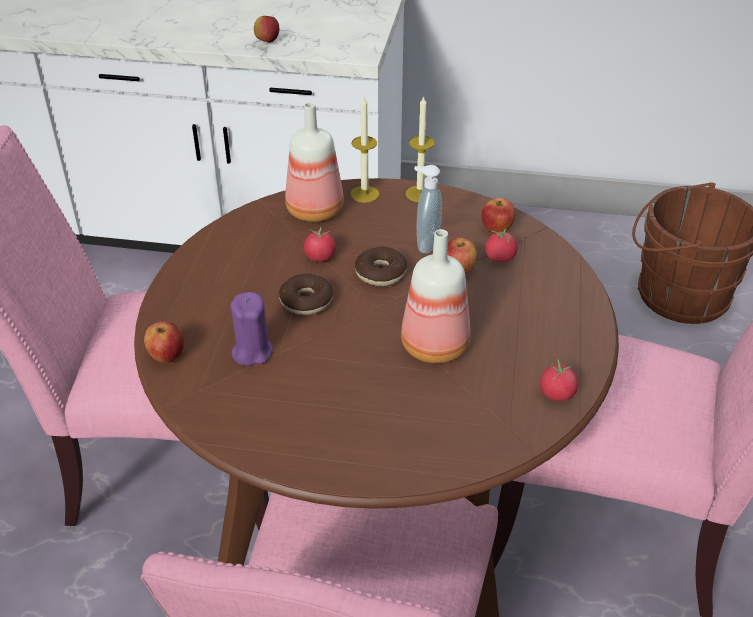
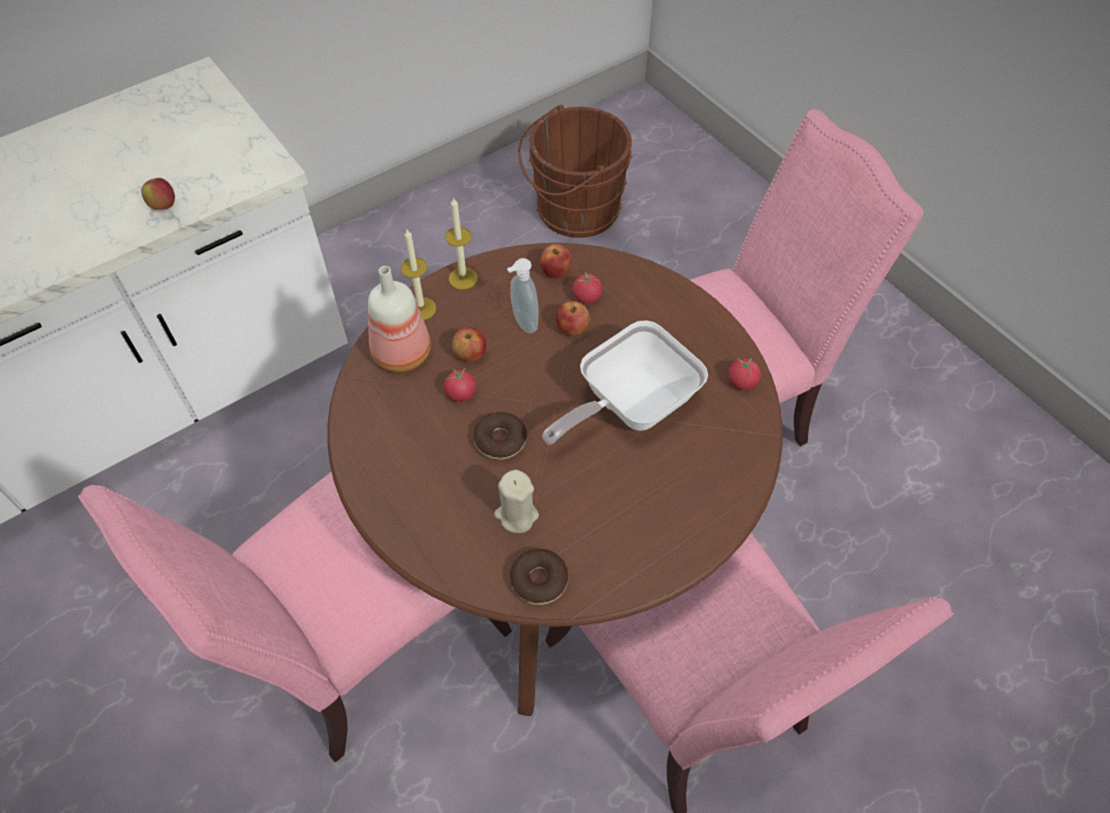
camera: 45 degrees left, 15 degrees up
apple [144,321,184,363] -> apple moved to [452,327,486,362]
purple candle [231,292,273,366] -> beige candle [494,470,539,533]
donut [355,247,407,286] -> donut moved to [510,549,568,605]
bottle [401,229,471,363] -> frying pan [542,320,708,445]

